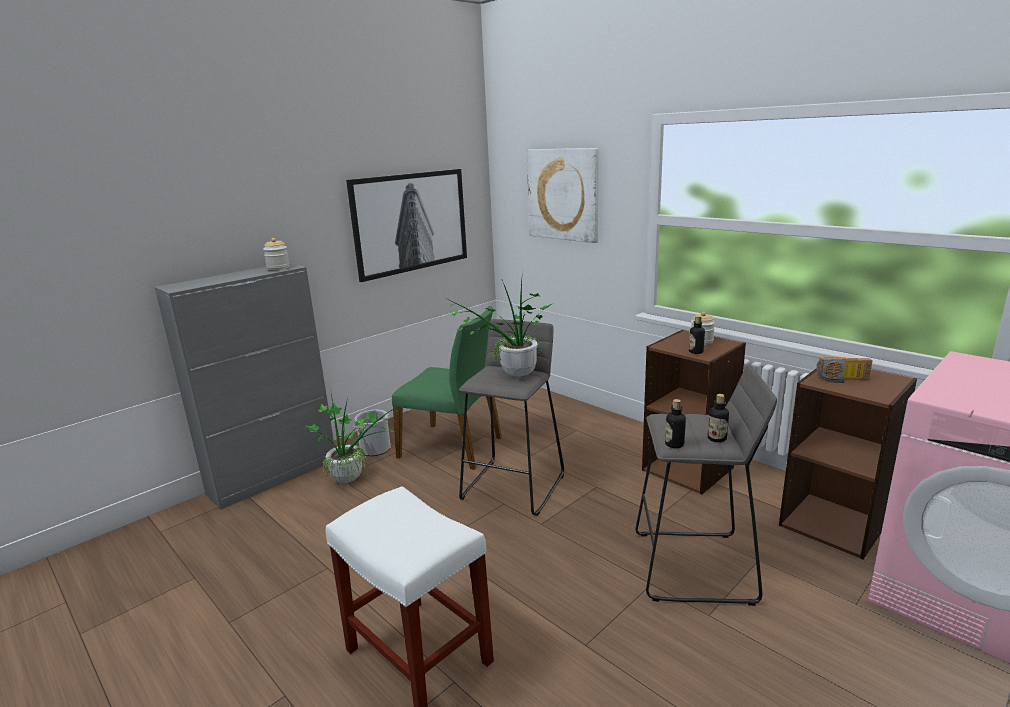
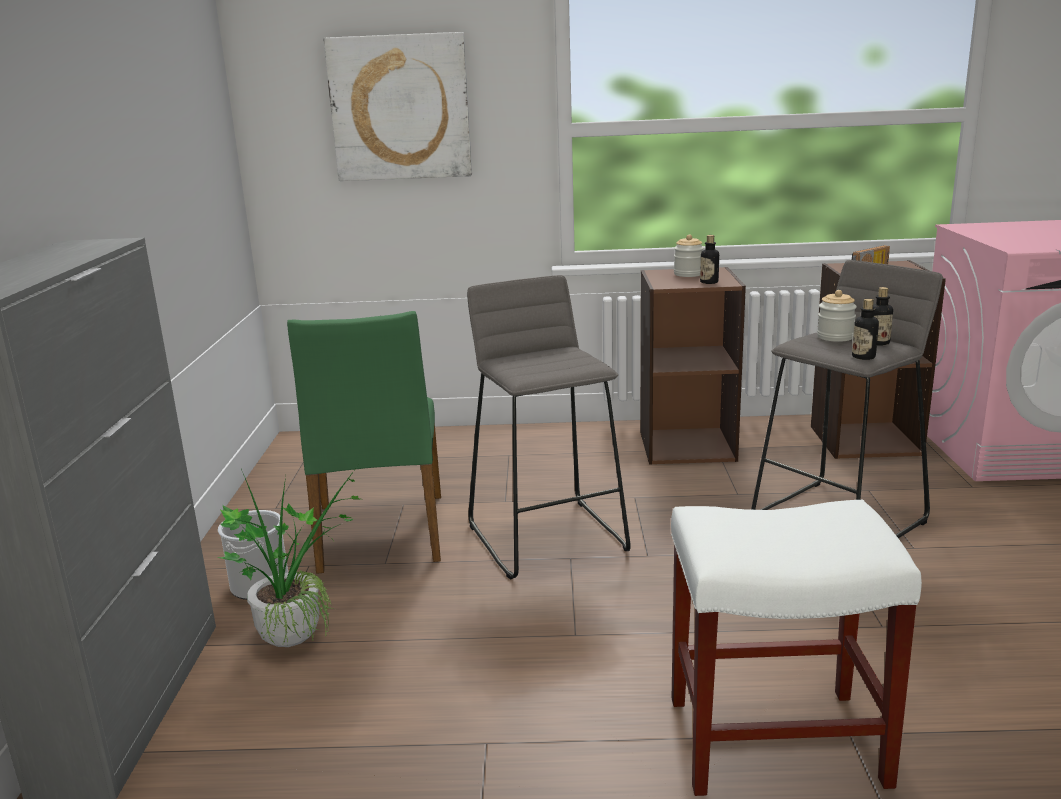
camera: 45 degrees left, 0 degrees up
jar [263,238,290,270] -> jar moved to [817,290,857,342]
picture [346,169,467,282] -> none
green chair [392,306,502,470] -> green chair turned 105 degrees clockwise [287,311,441,574]
potted plant [450,279,552,377] -> none

